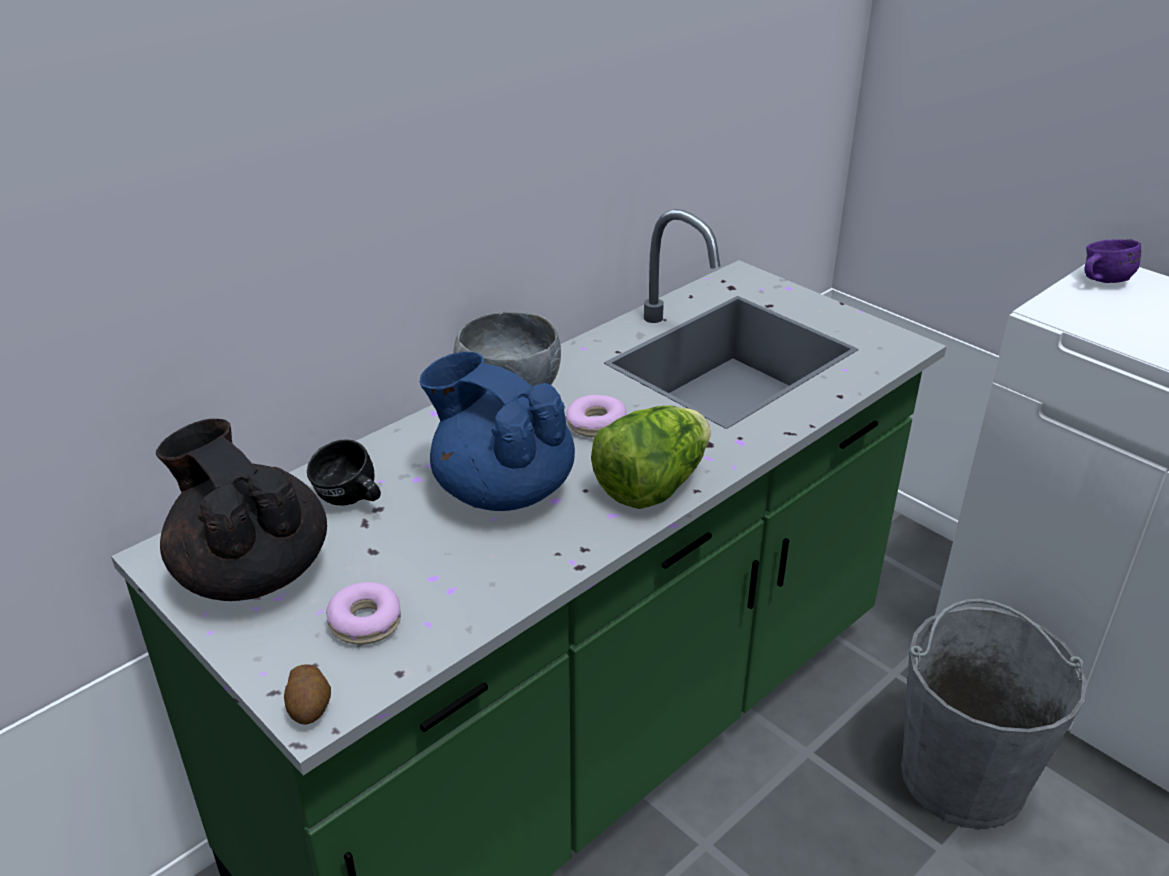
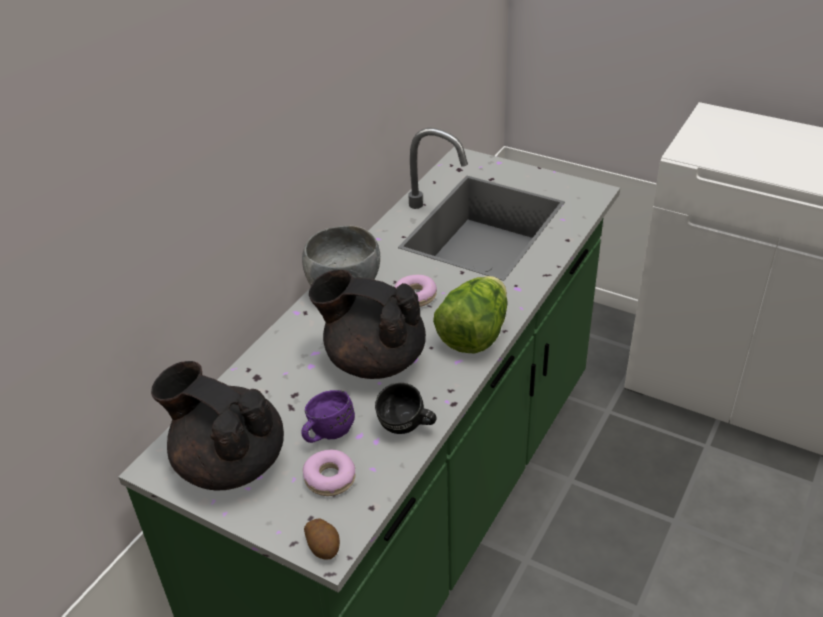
camera: 15 degrees left, 5 degrees up
black mug [307,439,381,505] -> black mug moved to [375,383,437,434]
blue teapot [420,352,575,511] -> black teapot [309,270,426,379]
grey bucket [901,599,1087,829] -> none
purple mug [1084,239,1141,283] -> purple mug moved to [302,390,355,443]

